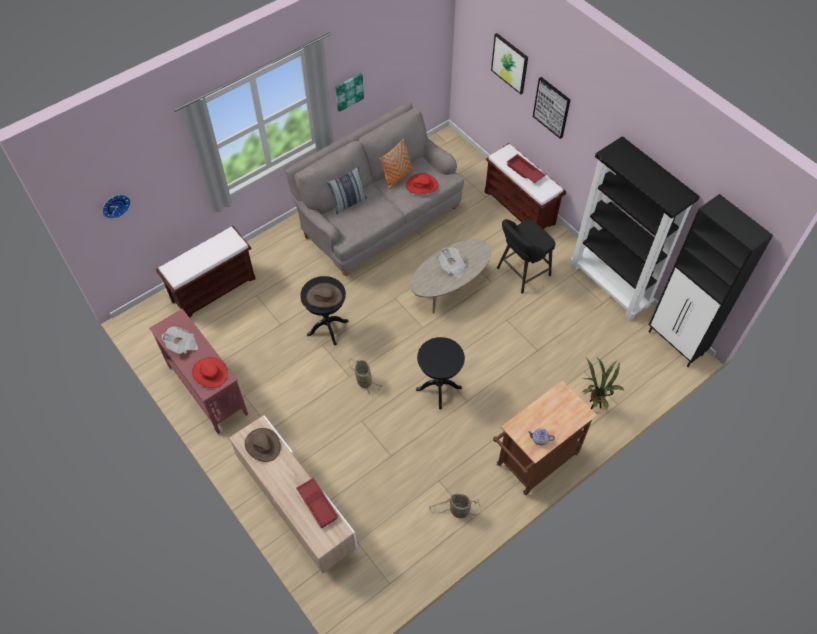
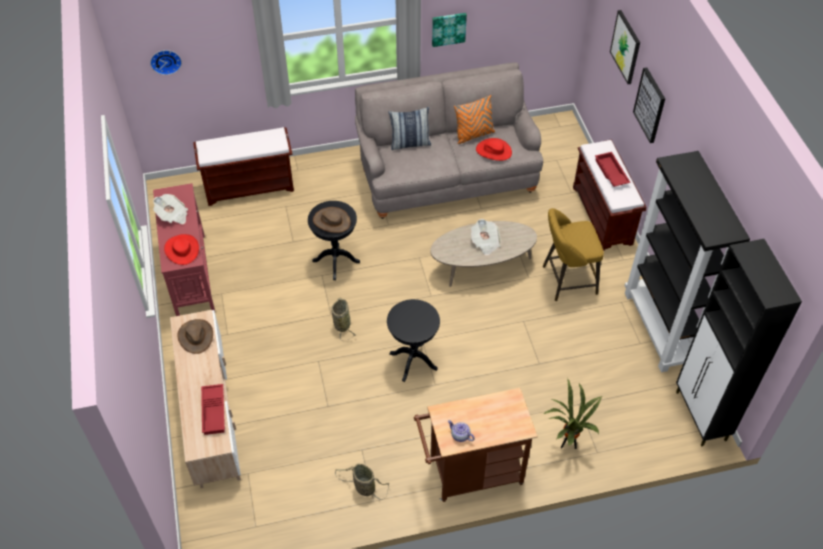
camera: 25 degrees right, 5 degrees down
black stool [497,219,555,294] -> yellow stool [543,208,604,301]

